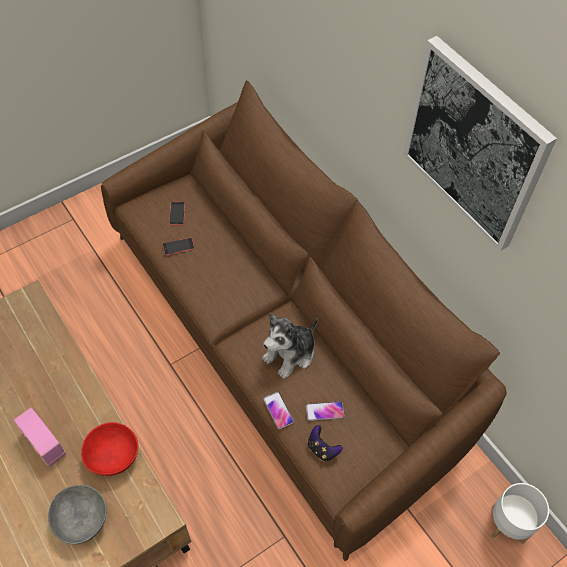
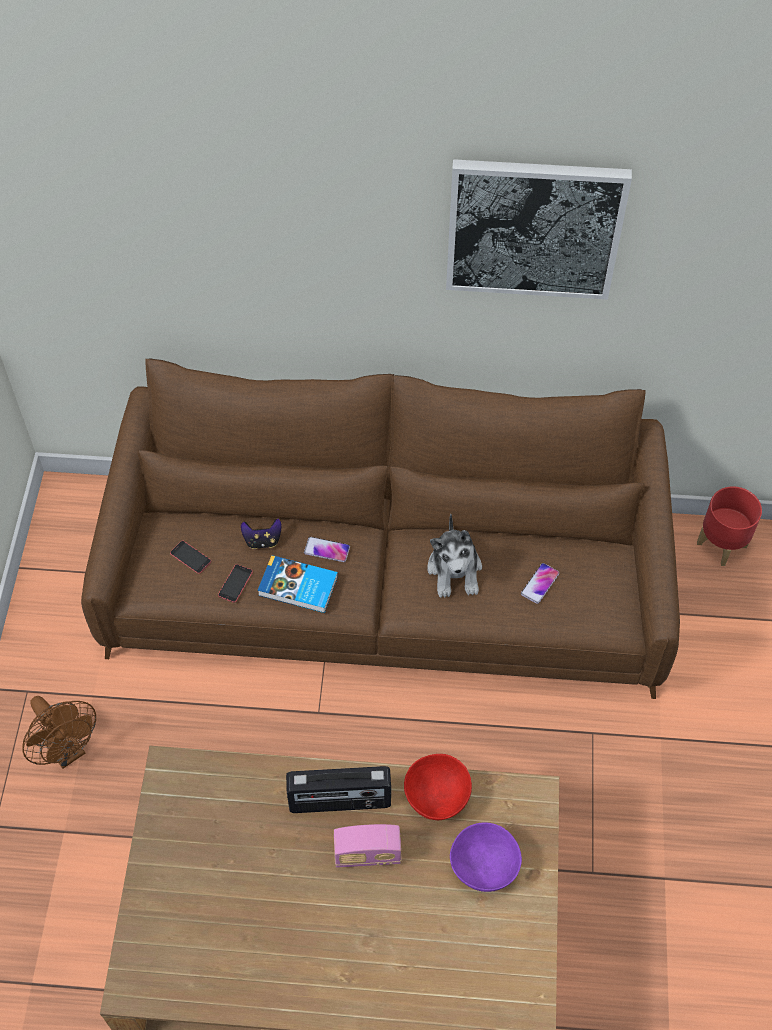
camera: 50 degrees left, 0 degrees up
grey bowl [48,485,107,544] -> purple bowl [450,822,522,892]
phone [263,392,294,429] -> phone moved to [304,537,350,562]
game controller [308,425,343,462] -> game controller moved to [241,518,282,549]
white planter [491,483,549,544] -> red planter [697,486,762,566]
none -> brown fan [22,696,96,769]
none -> book [258,555,338,613]
none -> radio [286,766,391,813]

